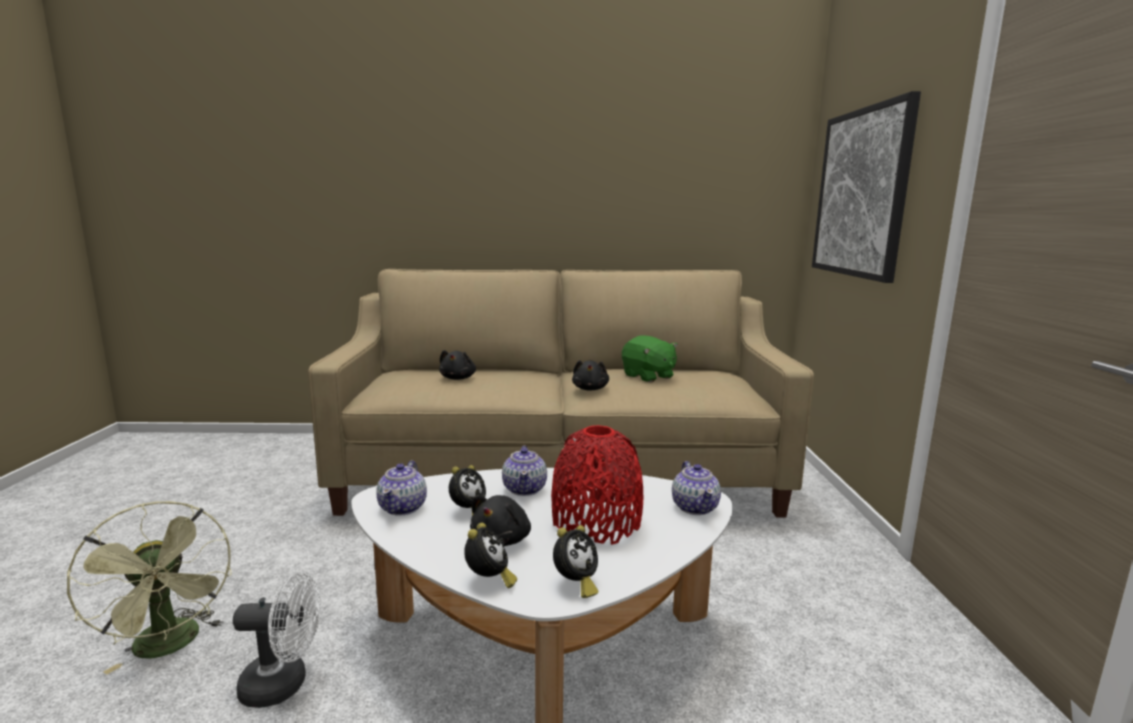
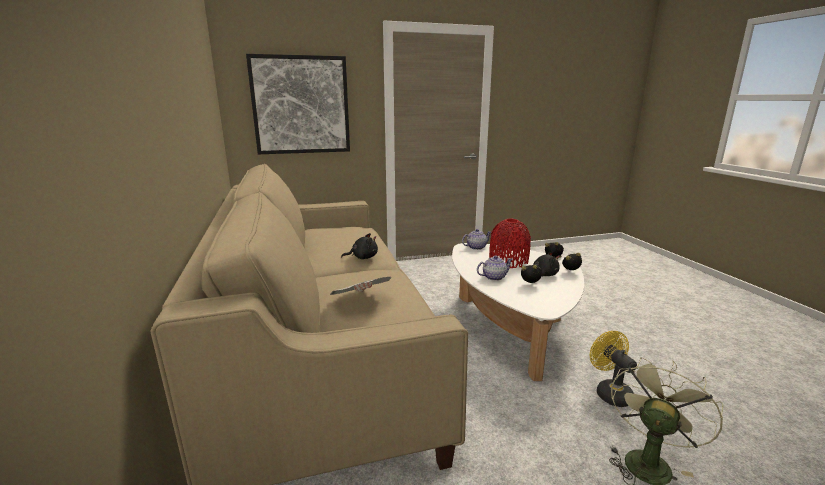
camera: 105 degrees left, 5 degrees up
white fan [233,572,321,708] -> yellow fan [590,331,637,407]
teapot [377,461,427,516] -> none
black plush toy [439,350,476,380] -> newspaper [331,277,391,295]
green plush toy [622,335,678,382] -> none

